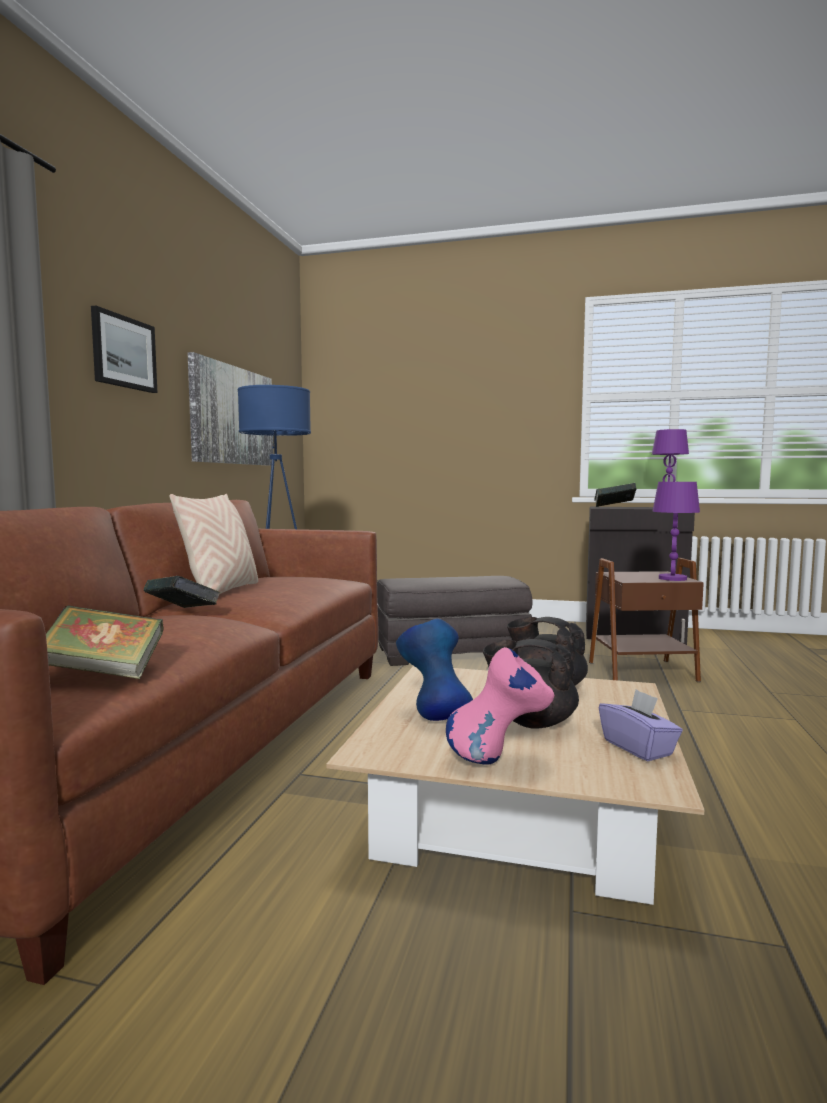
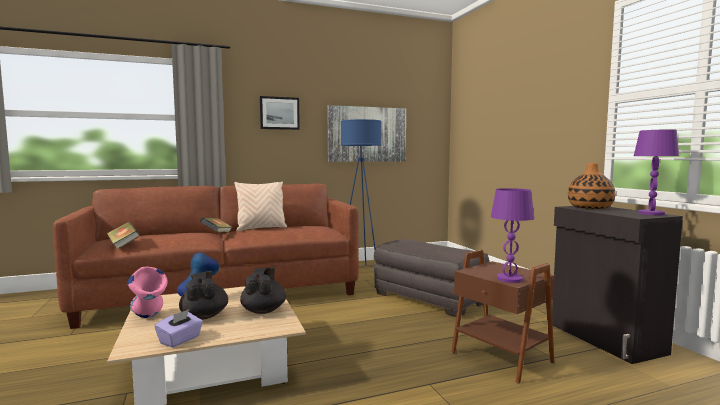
camera: 55 degrees right, 0 degrees up
book [594,483,637,507] -> vase [568,163,615,209]

